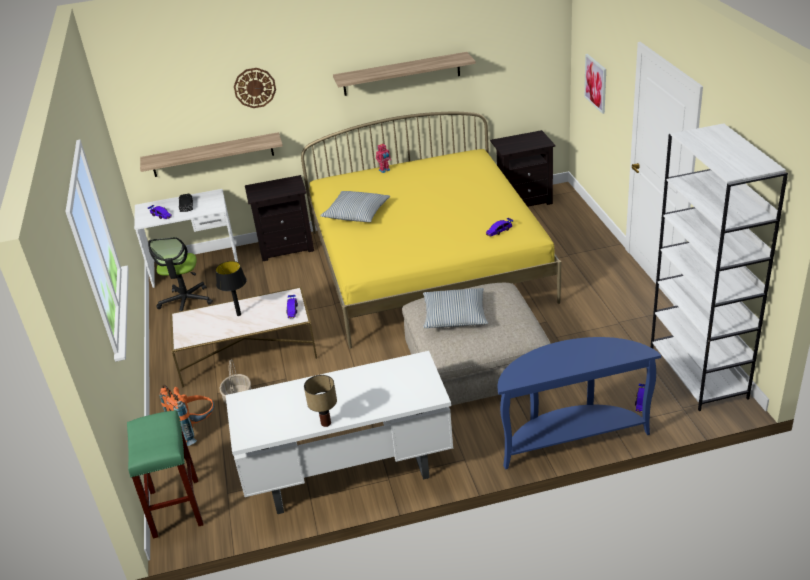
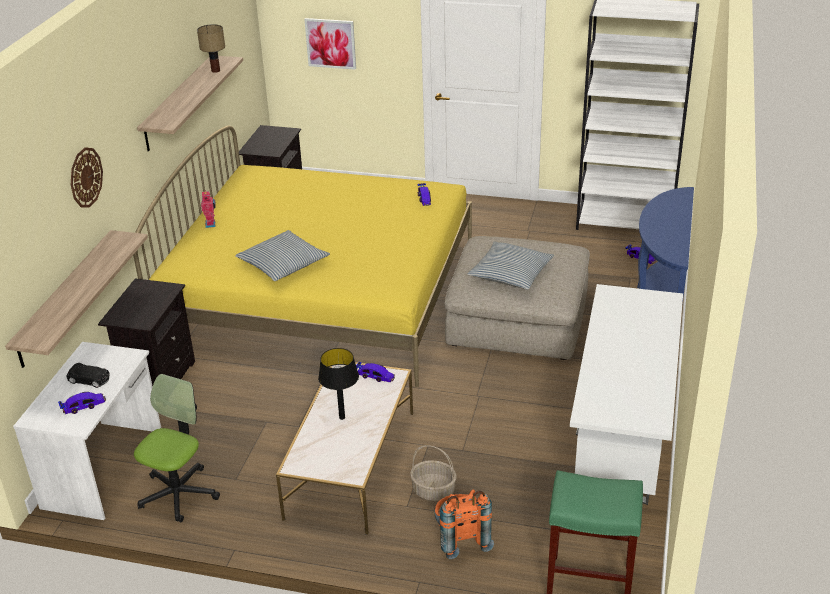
camera: 65 degrees left, 0 degrees up
office chair [148,237,213,311] -> office chair turned 90 degrees counterclockwise [134,374,220,522]
table lamp [304,375,337,427] -> table lamp moved to [197,24,225,73]

